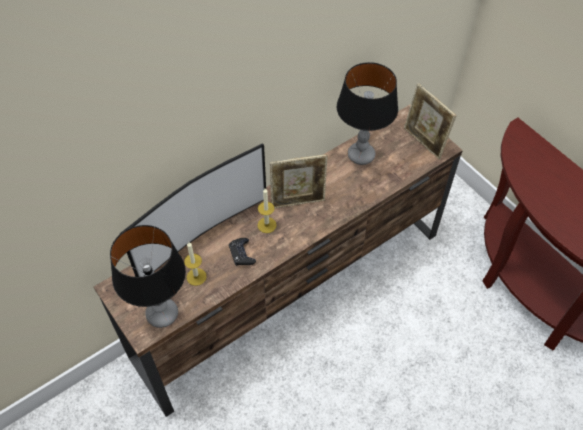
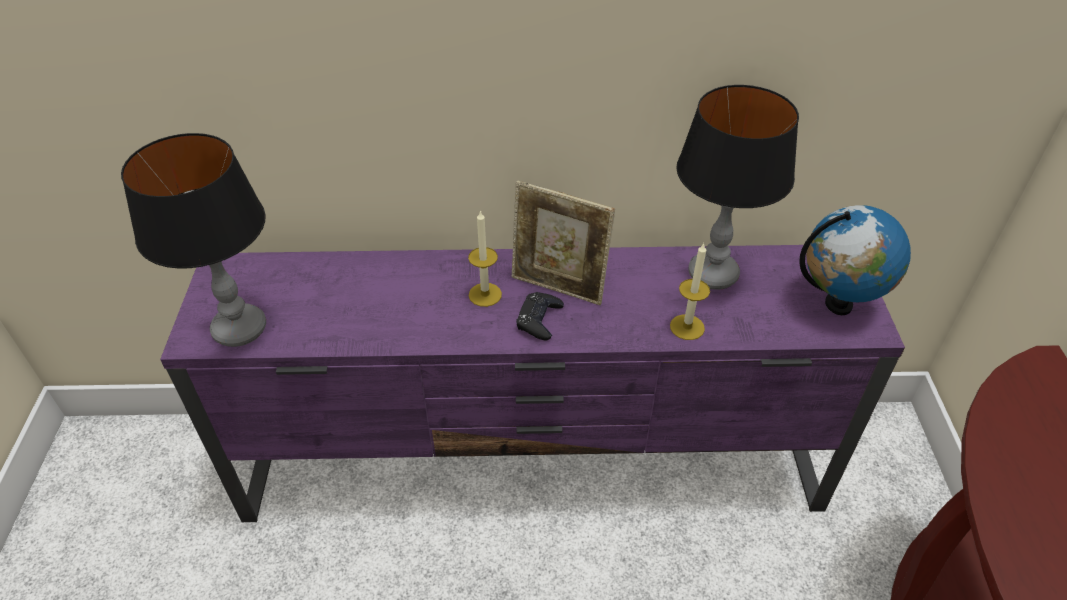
camera: 35 degrees right, 10 degrees down
brown tv stand [94,104,463,417] -> purple tv stand [160,245,905,522]
television [120,143,266,277] -> none
candle [184,242,207,286] -> candle moved to [670,243,710,340]
black game controller [229,238,256,266] -> black game controller moved to [516,292,564,340]
picture frame [404,83,457,159] -> globe [799,205,911,315]

